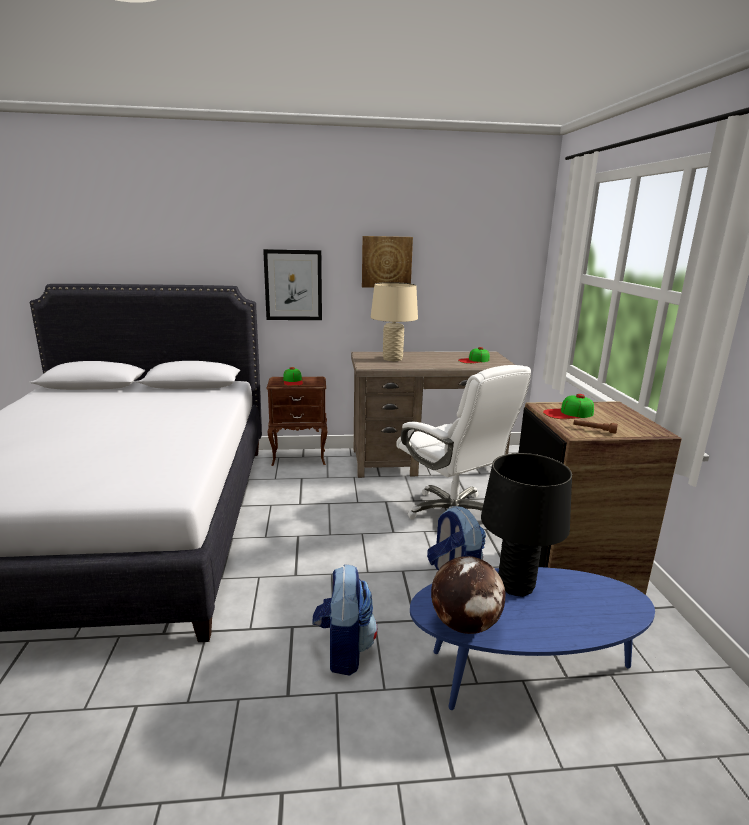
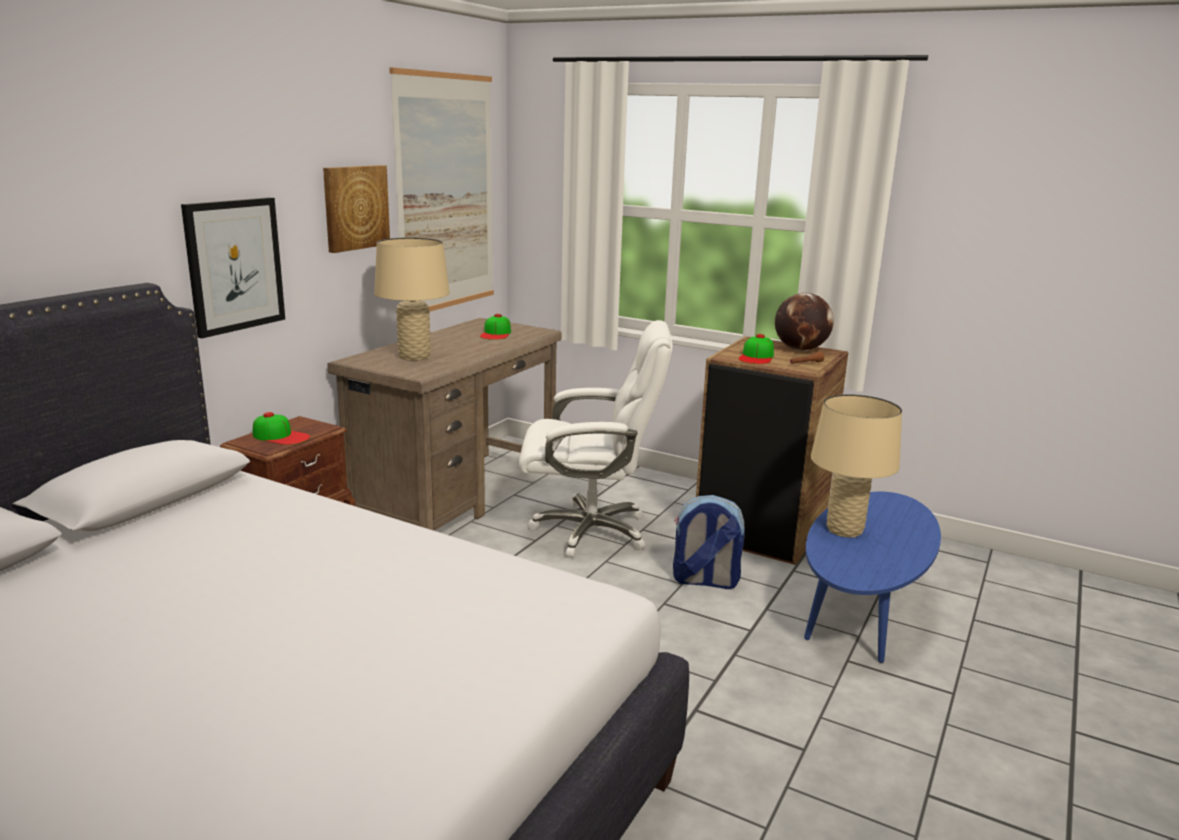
camera: 55 degrees left, 0 degrees up
backpack [312,565,377,676] -> none
globe [431,556,506,634] -> globe moved to [775,293,834,351]
black table lamp [481,453,572,597] -> beige table lamp [811,394,902,538]
none -> picture [389,67,494,311]

